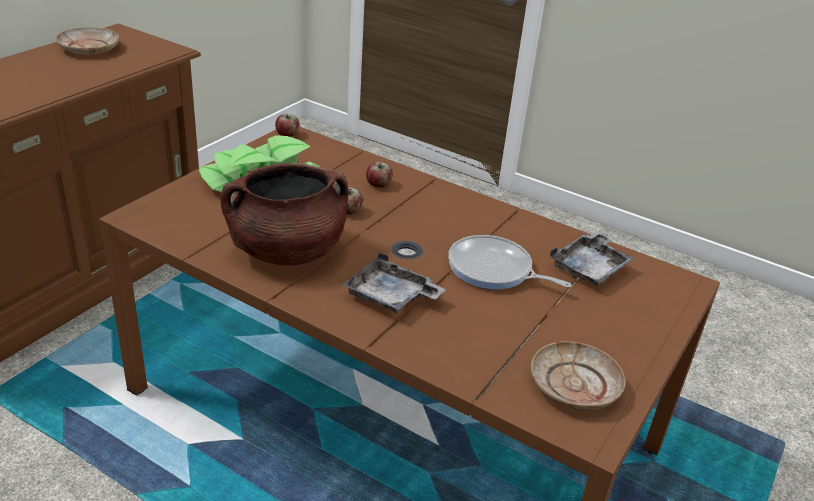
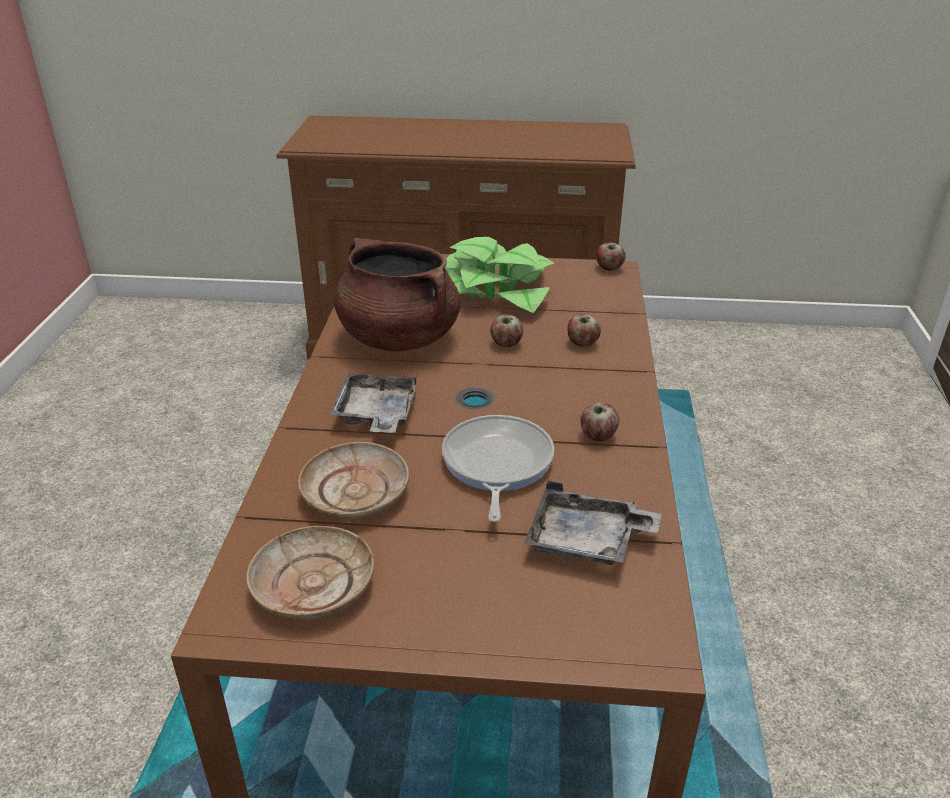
camera: 65 degrees right, 0 degrees up
beige plate [56,27,119,54] -> beige plate moved to [298,442,409,519]
none -> apple [580,402,619,441]

